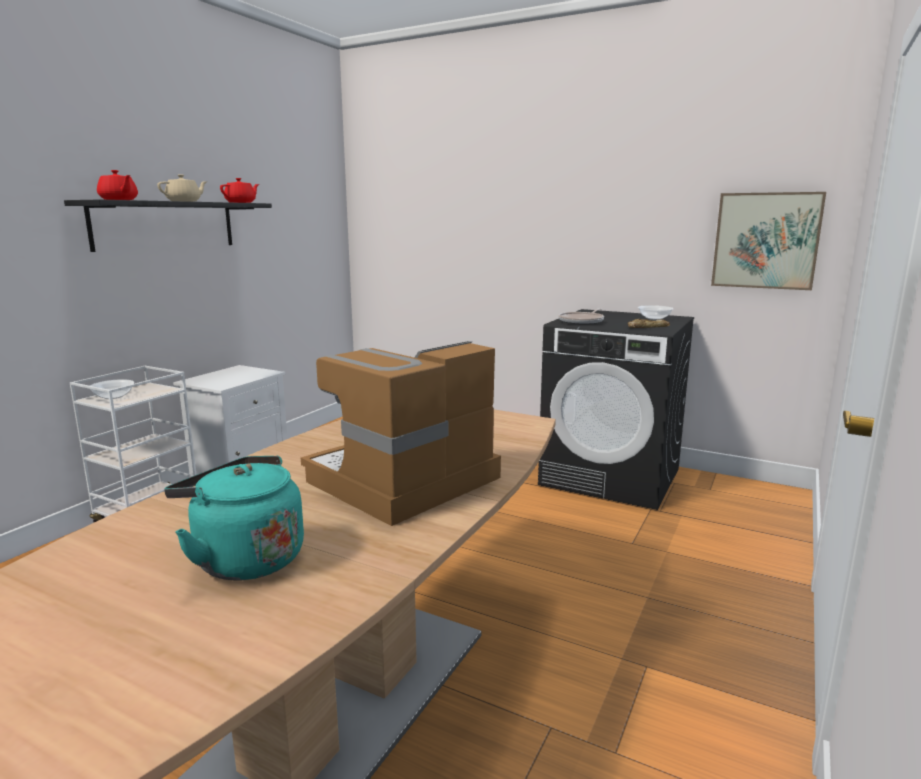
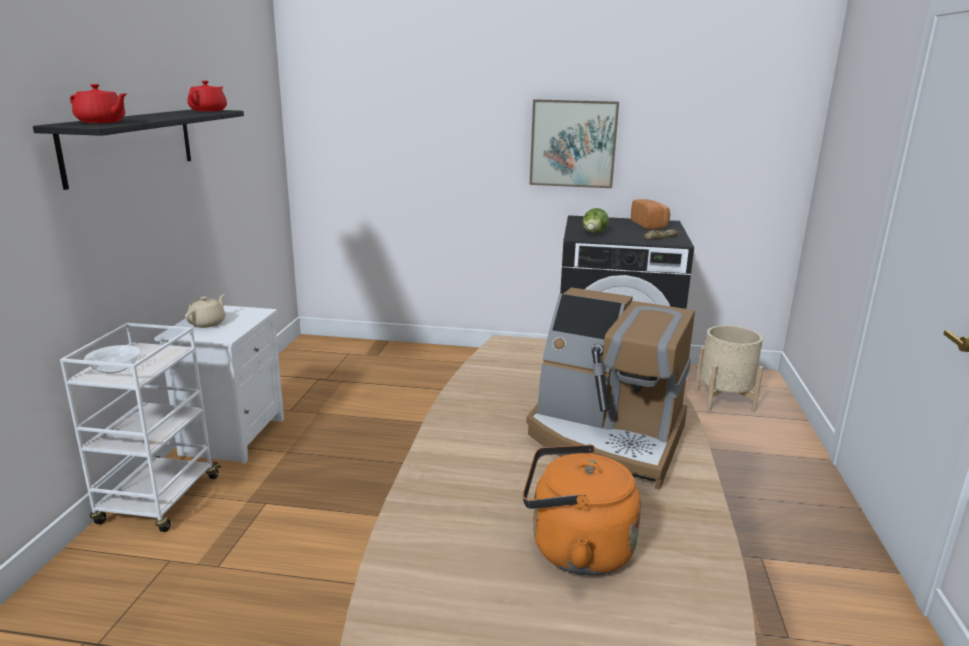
camera: 20 degrees left, 5 degrees up
beige teapot [157,174,208,202] -> beige teapot moved to [185,294,225,328]
turquoise kettle [164,456,304,581] -> orange kettle [523,444,641,576]
coffee machine [301,341,501,526] -> coffee machine turned 90 degrees counterclockwise [526,287,695,490]
frying pan [559,308,604,325] -> lettuce [582,208,609,233]
bowl [638,305,673,320] -> bread [631,199,670,229]
picture [711,192,826,290] -> picture moved to [530,99,619,188]
none -> beige planter [695,325,764,412]

